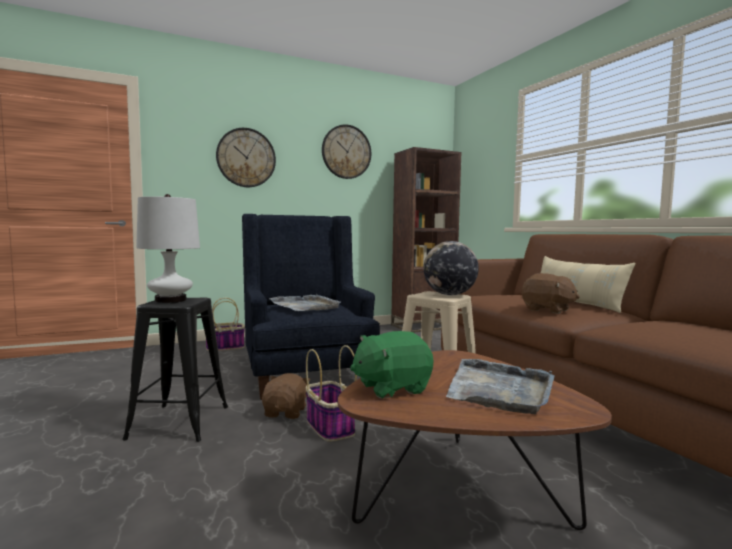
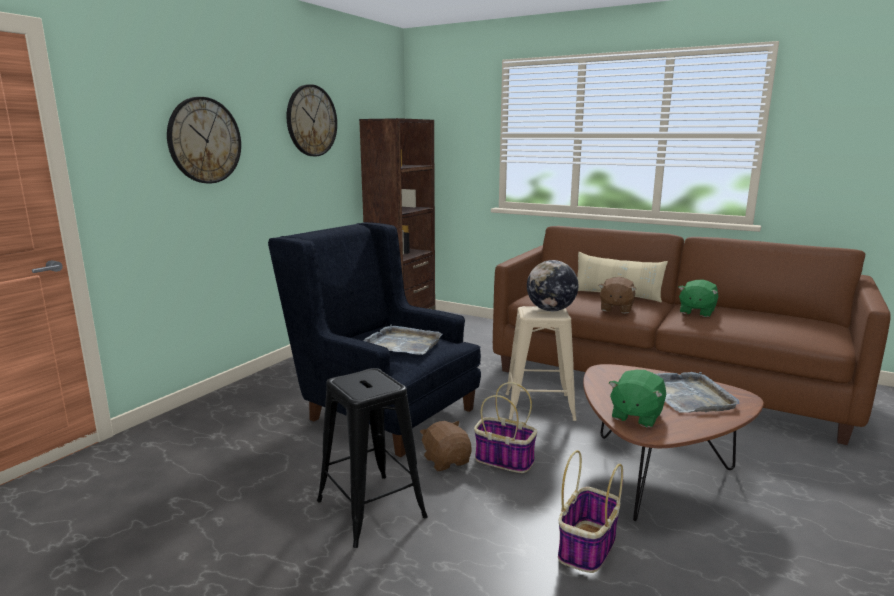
camera: 35 degrees left, 10 degrees up
white table lamp [136,194,200,303] -> none
basket [206,298,245,351] -> basket moved to [558,450,623,573]
brown plush toy [522,273,580,314] -> brown plush toy turned 105 degrees clockwise [599,277,636,313]
none -> green plush toy [678,279,718,317]

